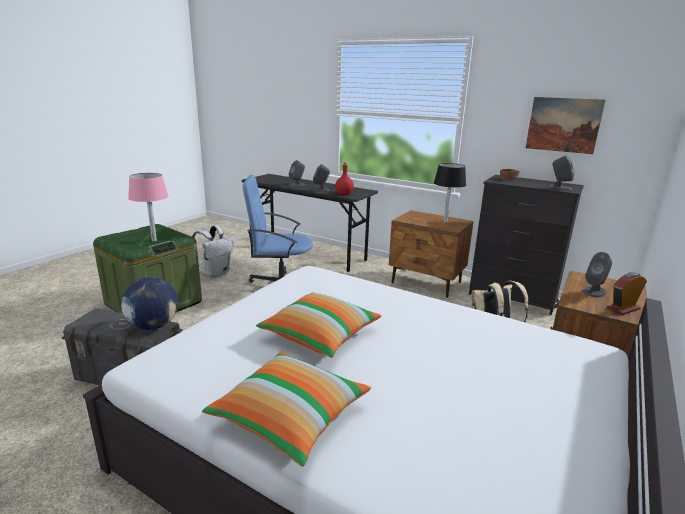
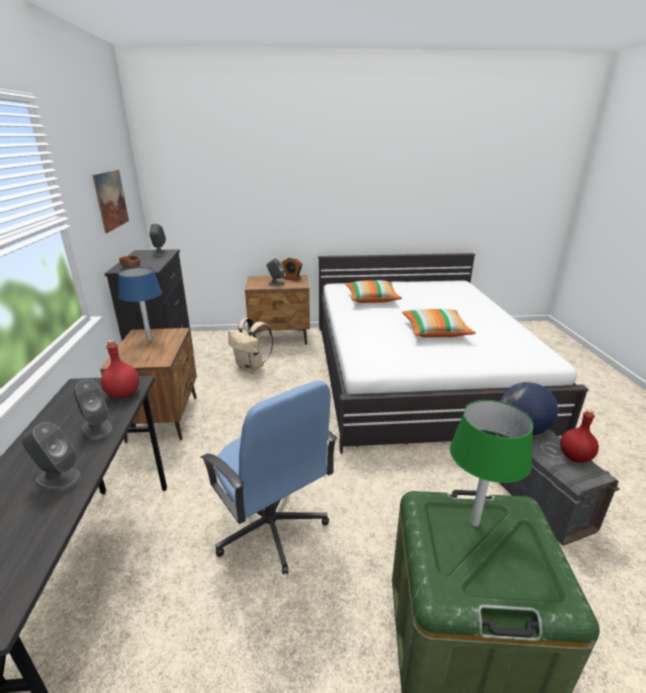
camera: 125 degrees left, 5 degrees up
pink table lamp [128,173,168,241] -> green table lamp [450,400,533,527]
white backpack [192,225,234,278] -> none
pillow [202,352,371,467] -> pillow moved to [345,280,402,303]
black table lamp [434,163,466,223] -> blue table lamp [118,267,162,341]
none -> red bottle [560,409,599,462]

